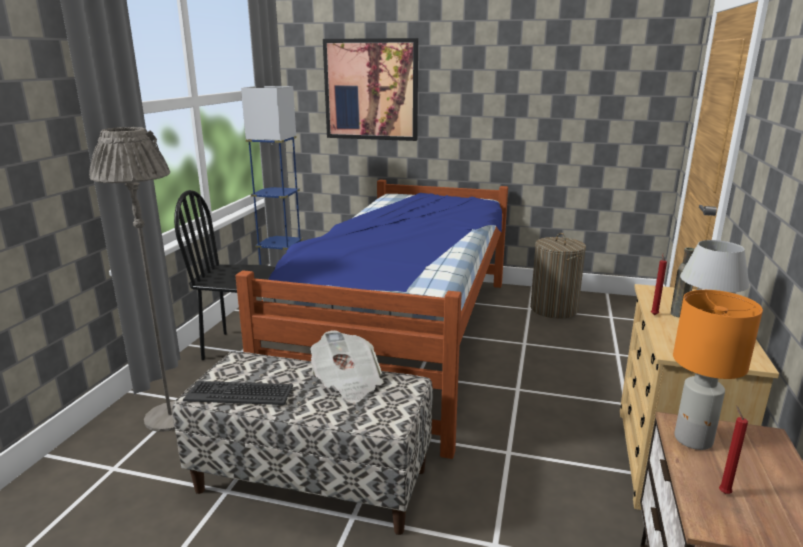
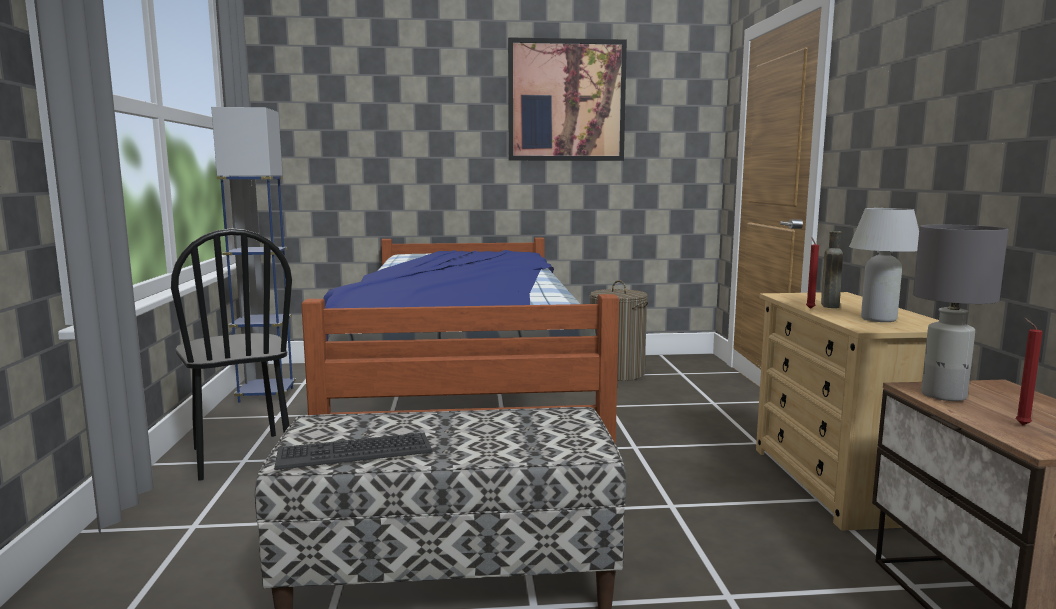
camera: 20 degrees left, 10 degrees down
grey floor lamp [89,127,175,432] -> none
black chair [174,190,275,360] -> black chair turned 105 degrees counterclockwise [171,228,292,481]
newspaper [310,330,383,403] -> none
picture [323,38,418,141] -> picture moved to [508,37,627,161]
orange table lamp [673,290,763,450] -> grey table lamp [913,225,1008,401]

